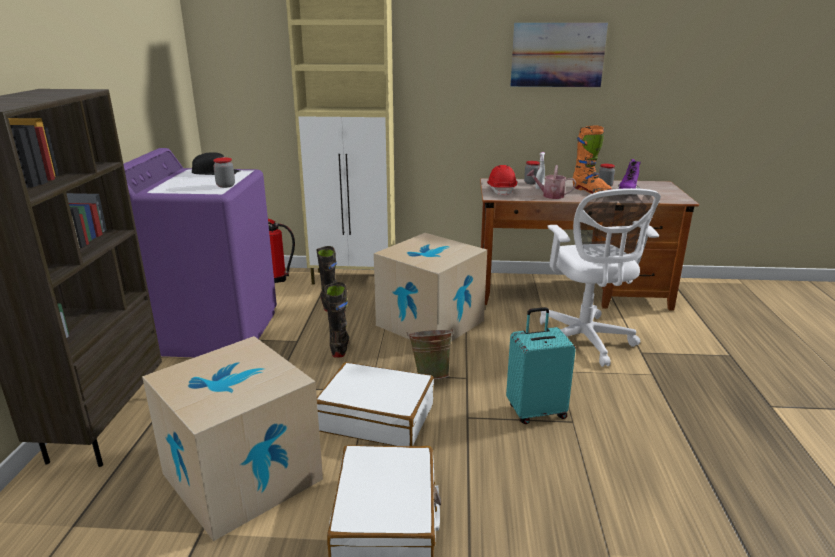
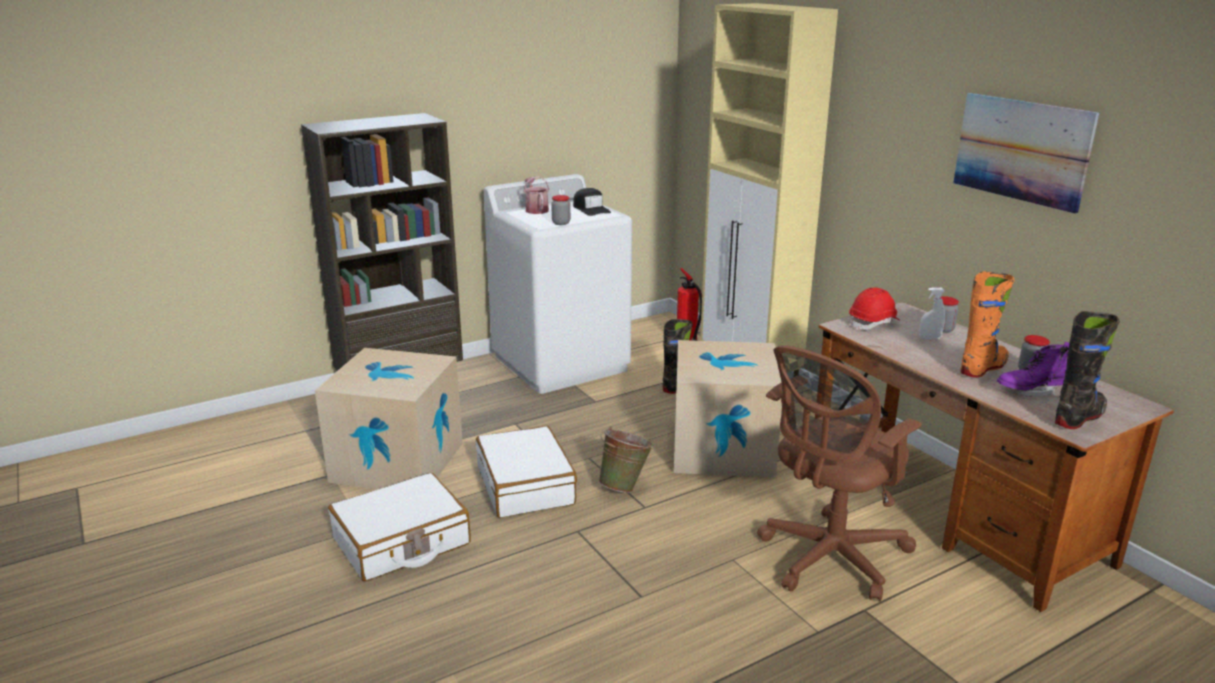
camera: 55 degrees right, 0 degrees up
purple washing machine [124,148,277,357] -> white washing machine [484,174,632,394]
black boot [325,282,349,357] -> black boot moved to [1055,311,1120,429]
turquoise suitcase [506,307,576,424] -> none
watering can [526,165,576,199] -> watering can moved to [524,176,549,214]
white office chair [540,188,661,367] -> brown office chair [757,345,922,602]
orange boot [573,125,612,194] -> orange boot turned 150 degrees counterclockwise [961,272,1014,378]

